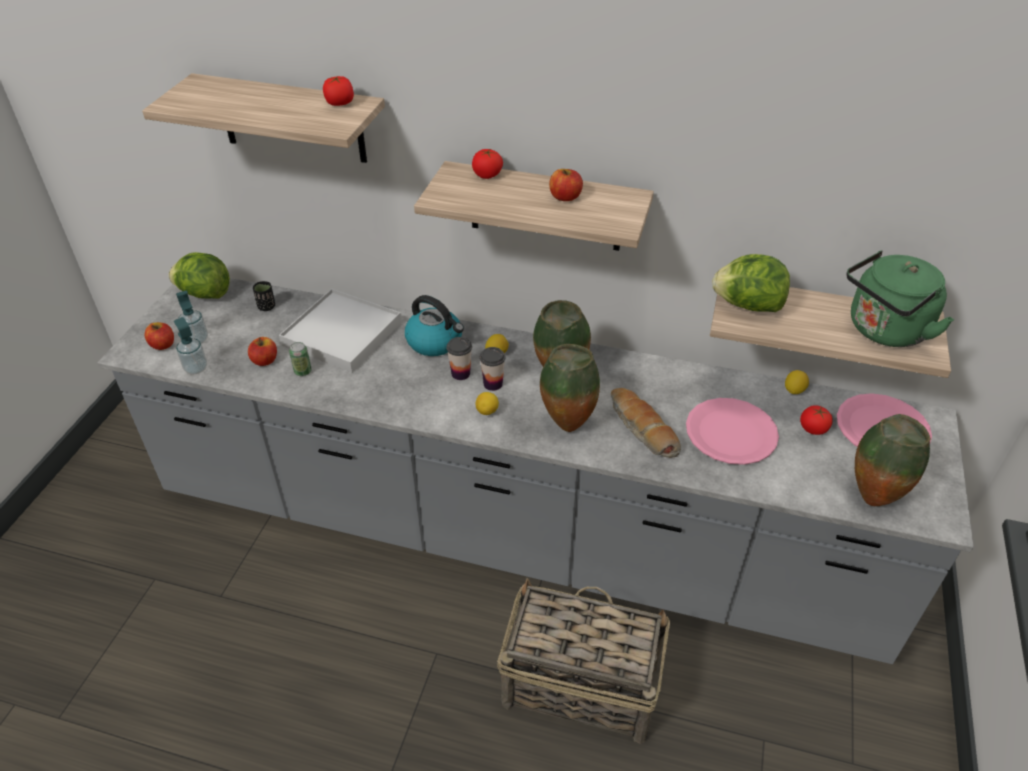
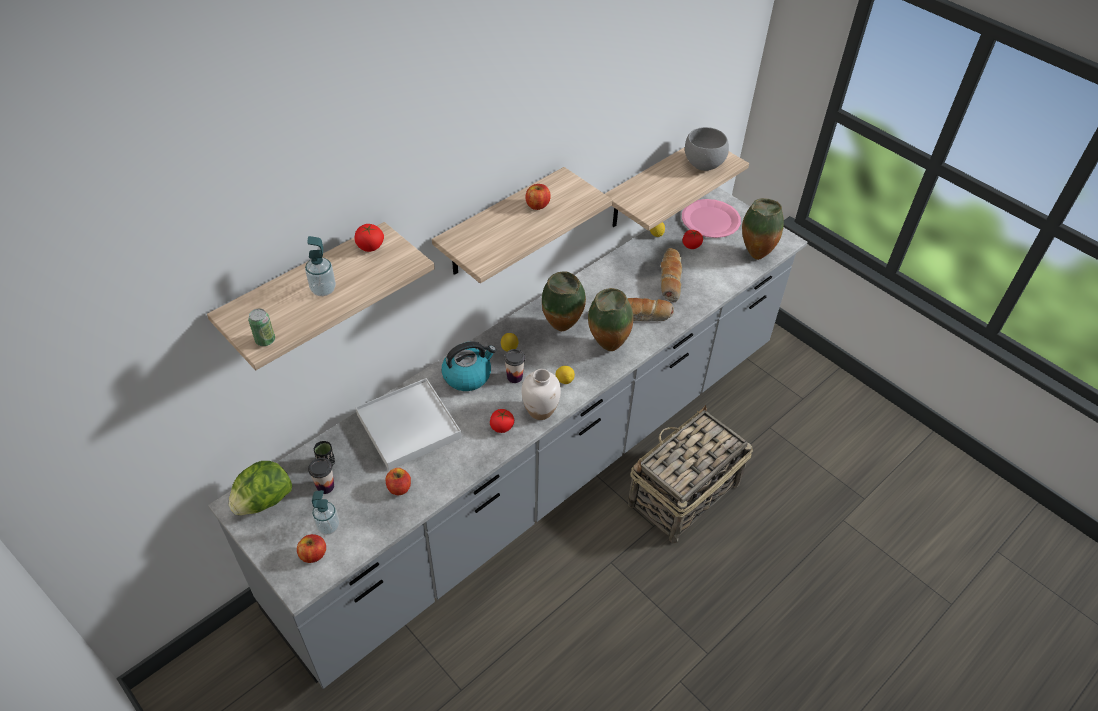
camera: 60 degrees left, 5 degrees up
soap dispenser [174,317,207,374] -> soap dispenser moved to [305,236,336,296]
can [289,342,312,376] -> can moved to [248,309,275,346]
tomato [472,149,503,179] -> tomato moved to [490,409,514,433]
cup [480,347,505,391] -> cup moved to [308,458,334,494]
pink plate [686,398,779,465] -> bread [660,248,682,303]
lettuce [712,254,790,312] -> none
green kettle [846,251,954,347] -> grey bowl [685,127,729,171]
none -> white vase [522,369,561,420]

